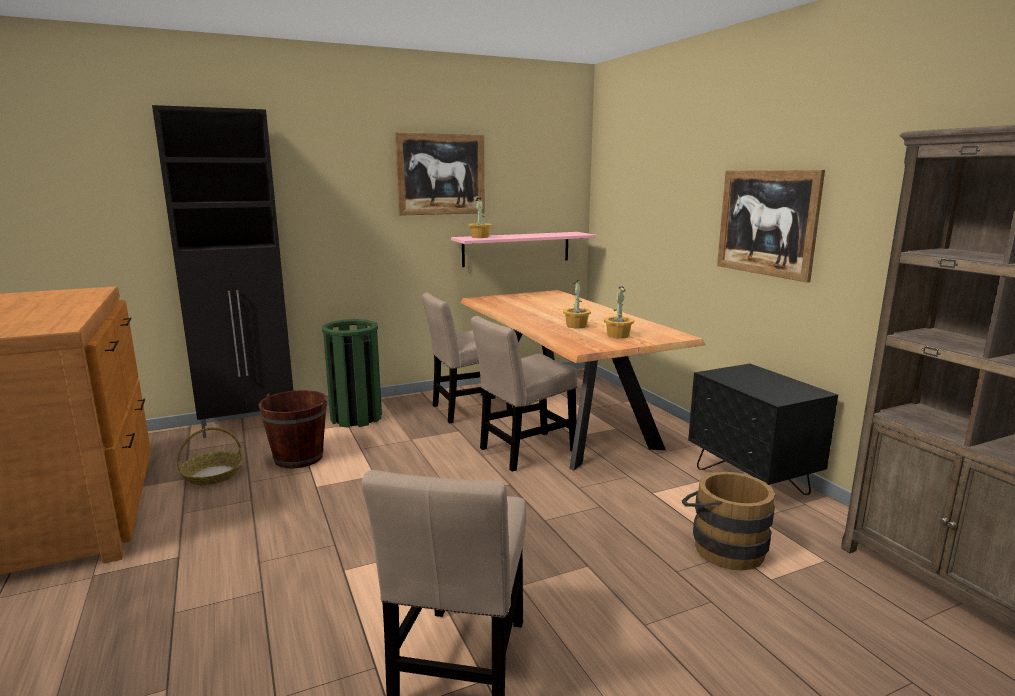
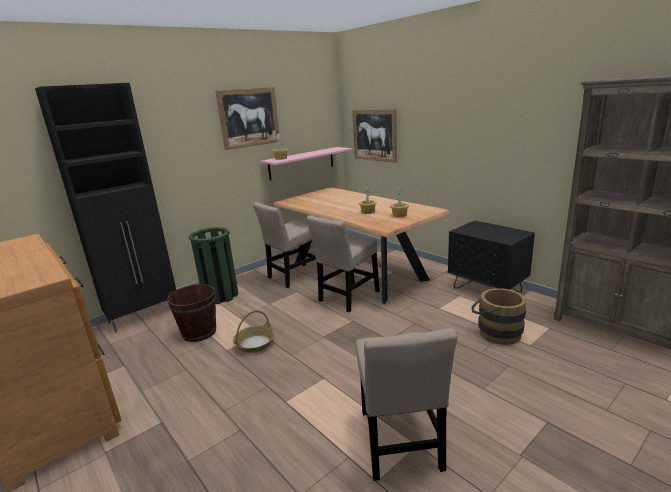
camera: 15 degrees left, 5 degrees up
basket [177,427,243,485] -> basket moved to [233,310,275,353]
picture [717,170,825,283] -> picture moved to [352,109,397,163]

